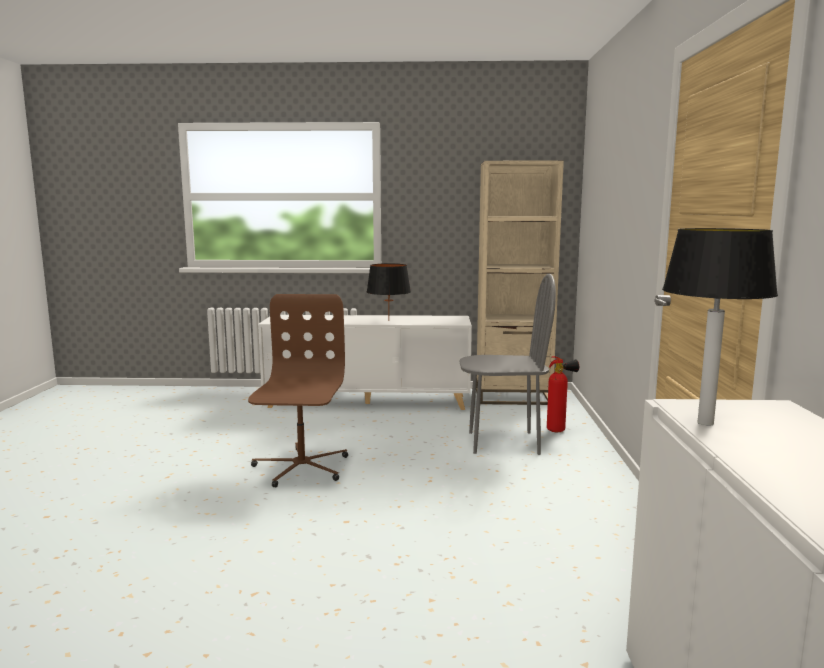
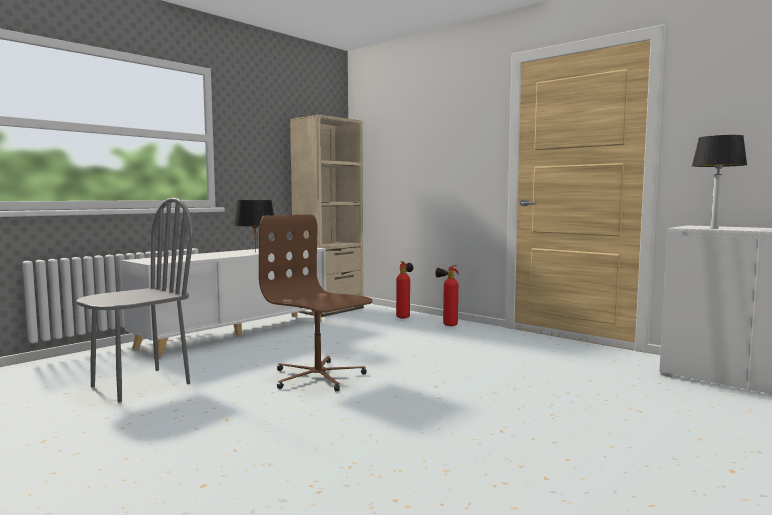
camera: 50 degrees left, 5 degrees down
grey chair [460,274,556,455] -> grey chair moved to [76,197,193,402]
none -> fire extinguisher [435,265,459,326]

